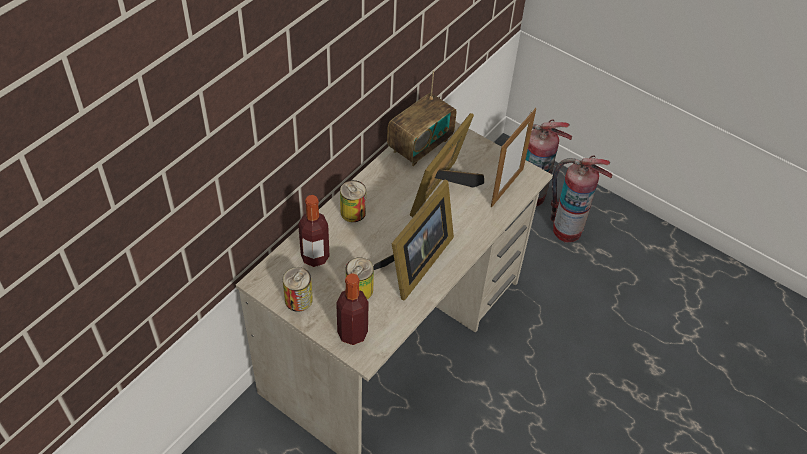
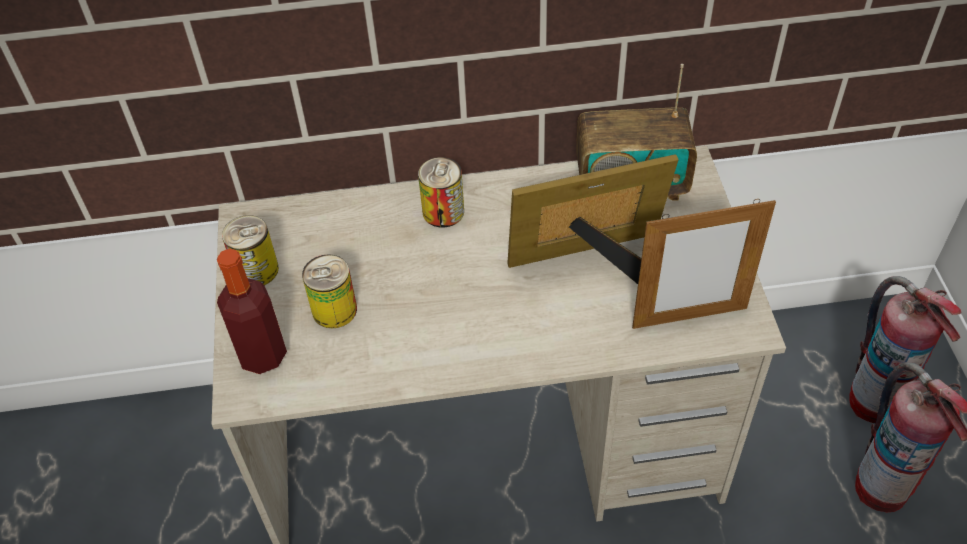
camera: 50 degrees right, 0 degrees up
bottle [298,195,329,267] -> none
picture frame [374,180,454,300] -> none

